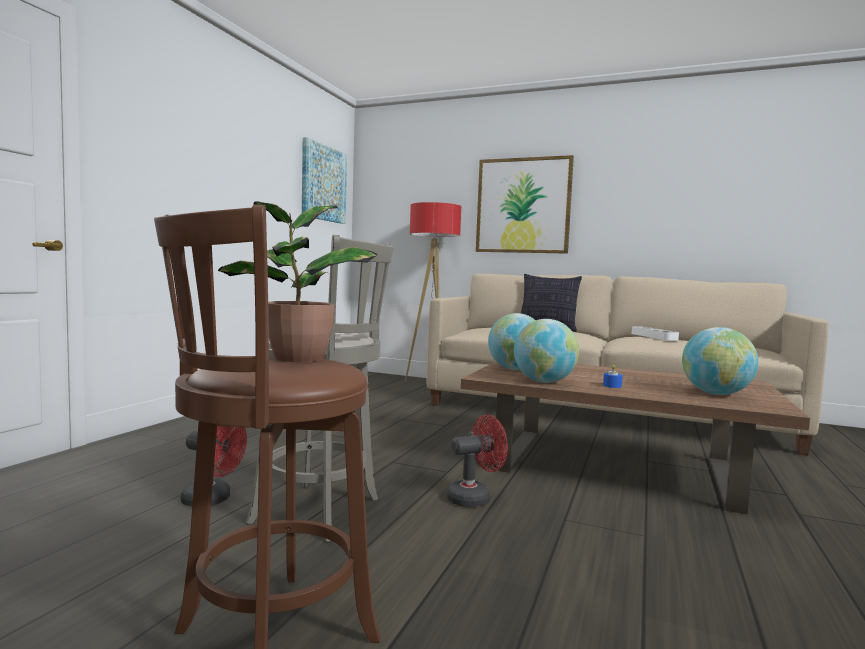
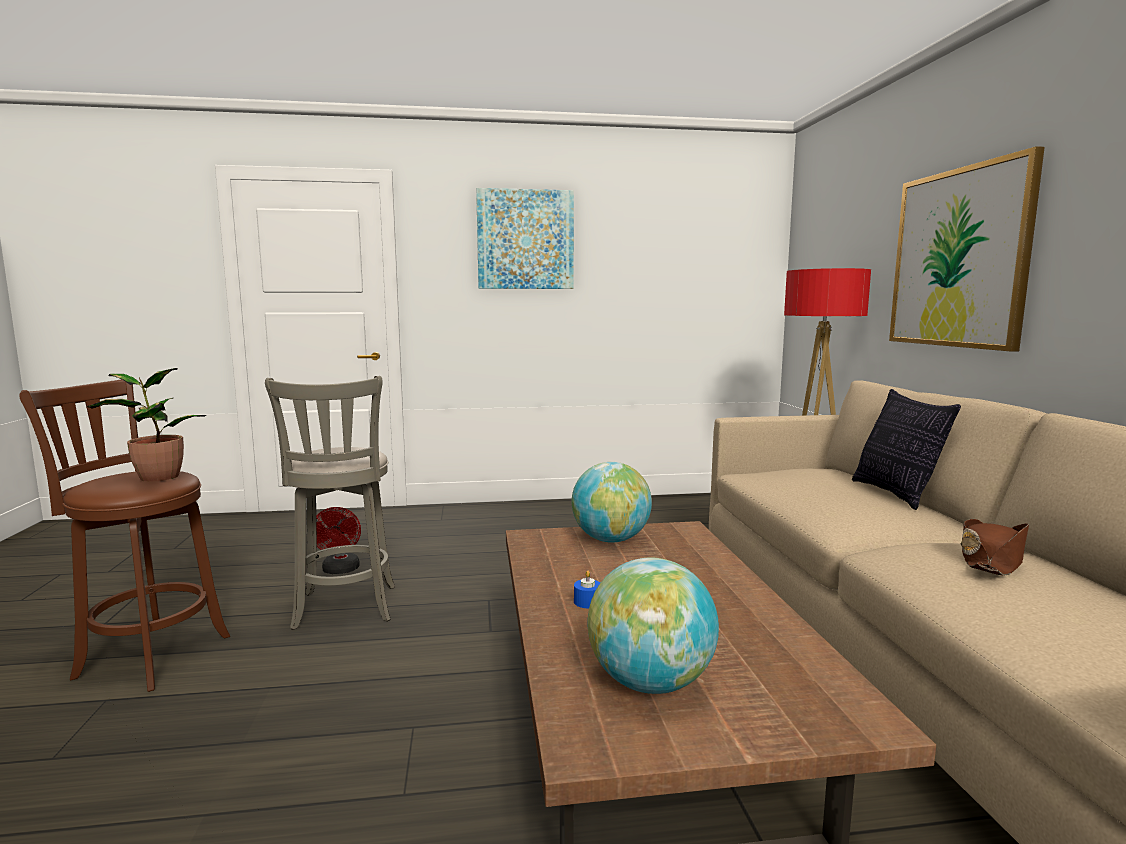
camera: 60 degrees right, 5 degrees up
picture [302,137,347,224] -> picture moved to [476,188,574,289]
red fan [447,415,508,507] -> none
globe [514,319,579,383] -> none
white tray [632,326,679,341] -> brown hat [961,519,1029,576]

